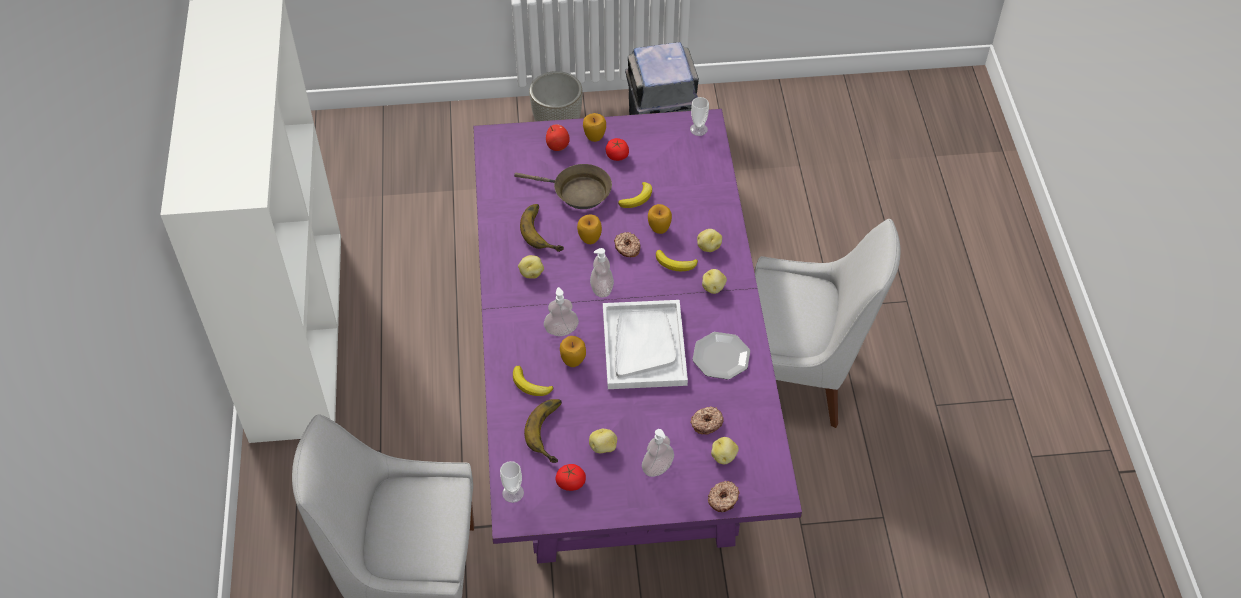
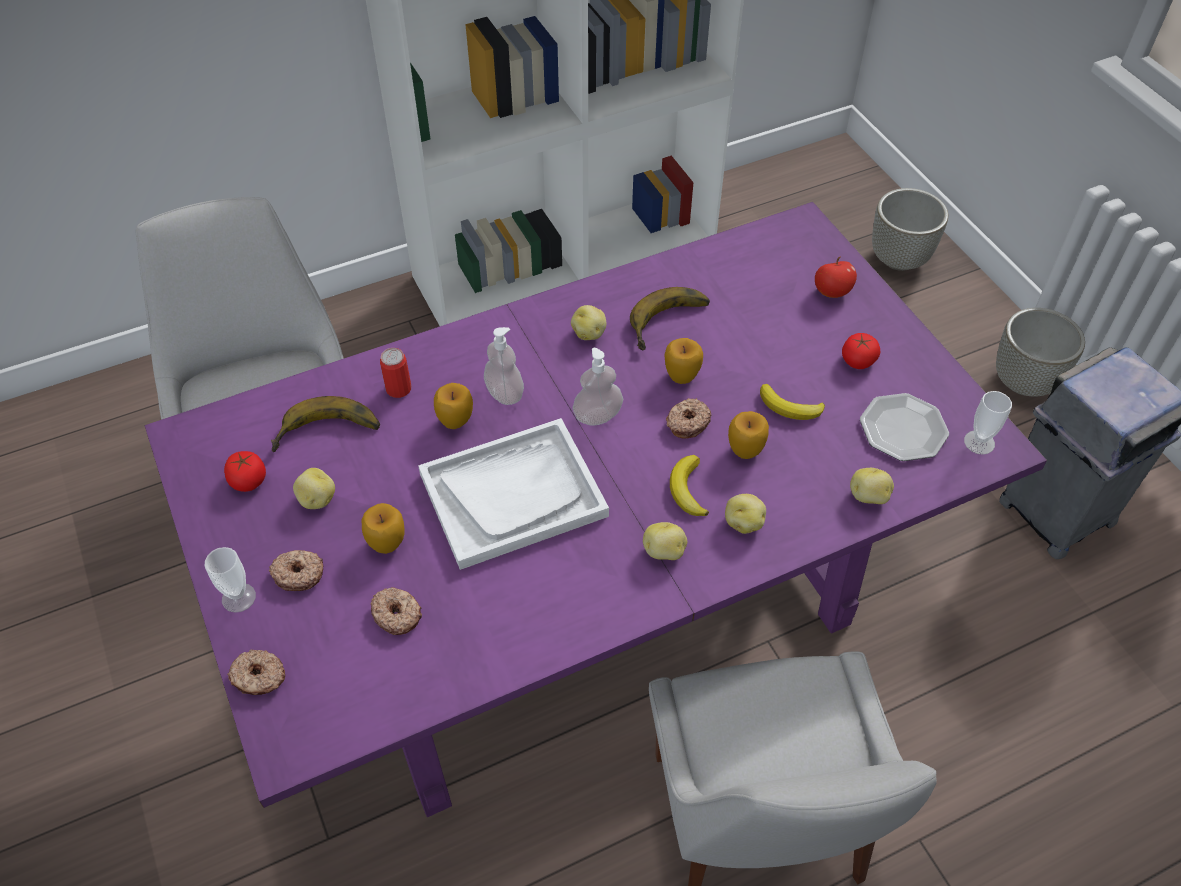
camera: 70 degrees right, 0 degrees up
cup [500,461,524,503] -> cup moved to [205,547,256,613]
banana [513,366,553,396] -> can [380,348,411,398]
brown frying pan [514,164,612,209] -> none
apple [583,113,606,142] -> apple moved to [362,503,405,554]
soap dispenser [642,429,674,477] -> donut [269,550,323,591]
plate [693,332,750,380] -> plate moved to [860,393,949,461]
potato [711,437,739,464] -> potato moved to [850,468,894,504]
none -> grey planter [872,188,948,271]

